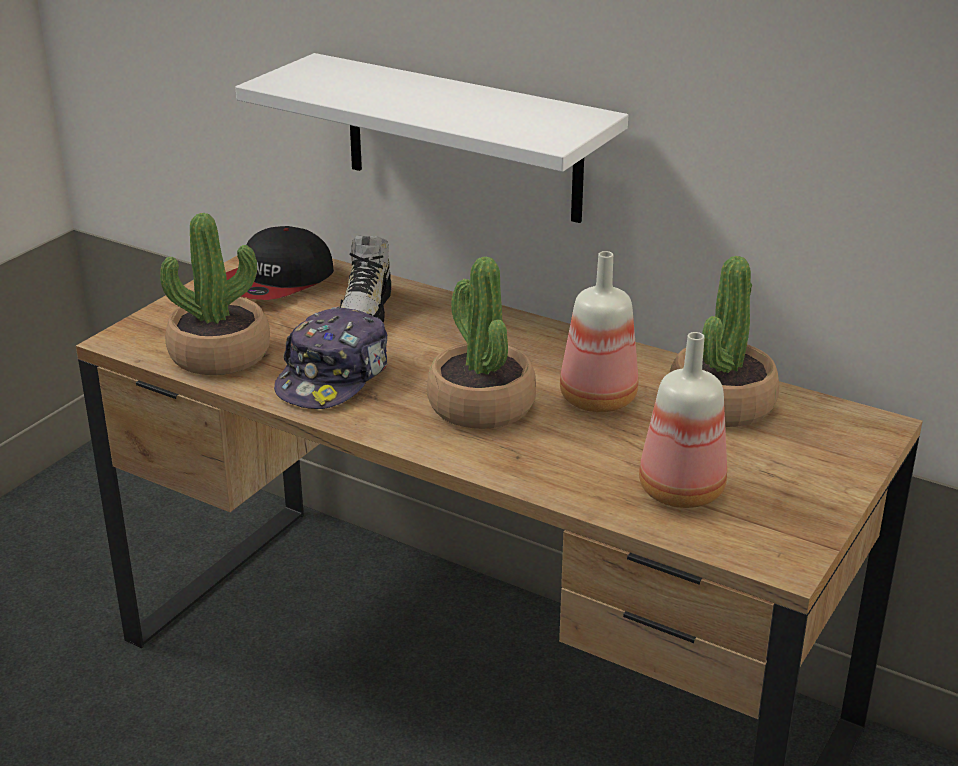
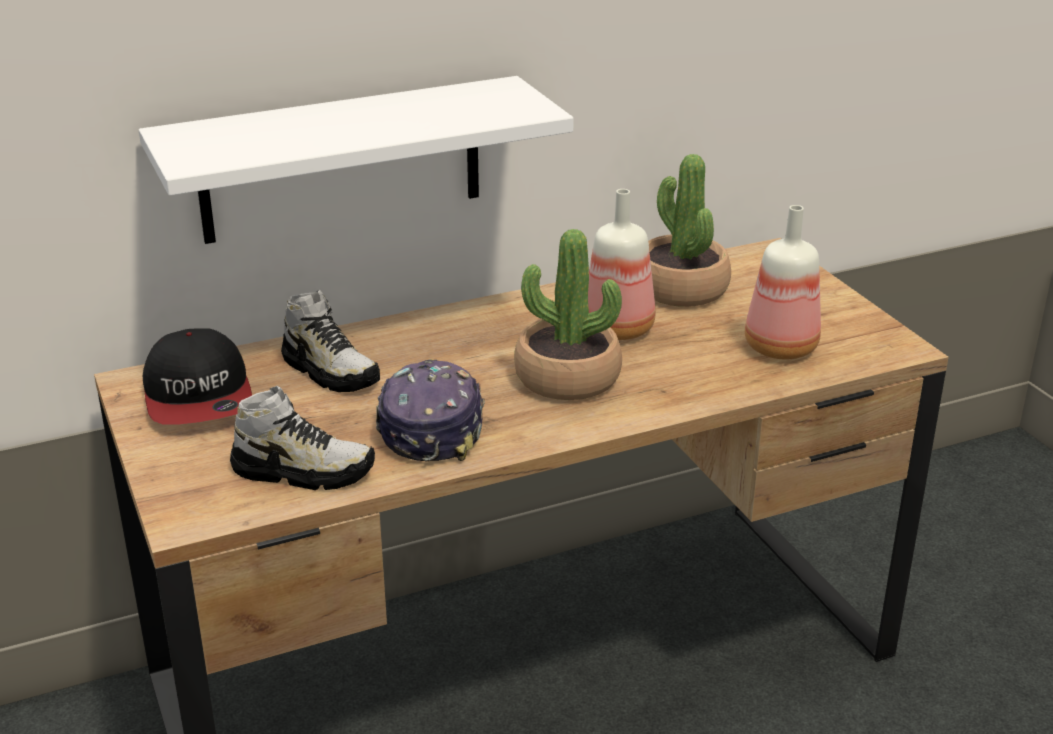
camera: 55 degrees left, 0 degrees up
potted plant [160,213,270,375] -> shoe [230,386,375,490]
cap [274,306,388,409] -> cap turned 150 degrees counterclockwise [376,360,485,461]

